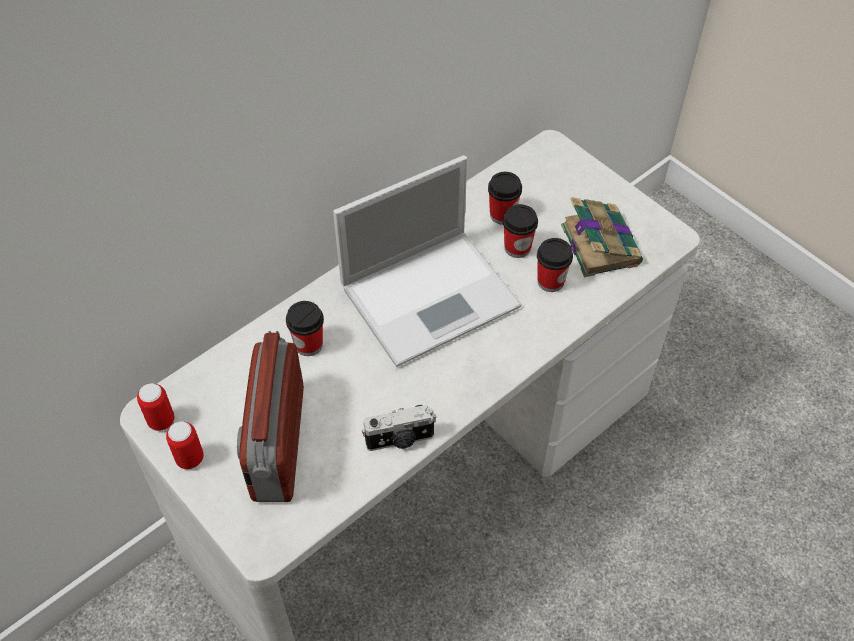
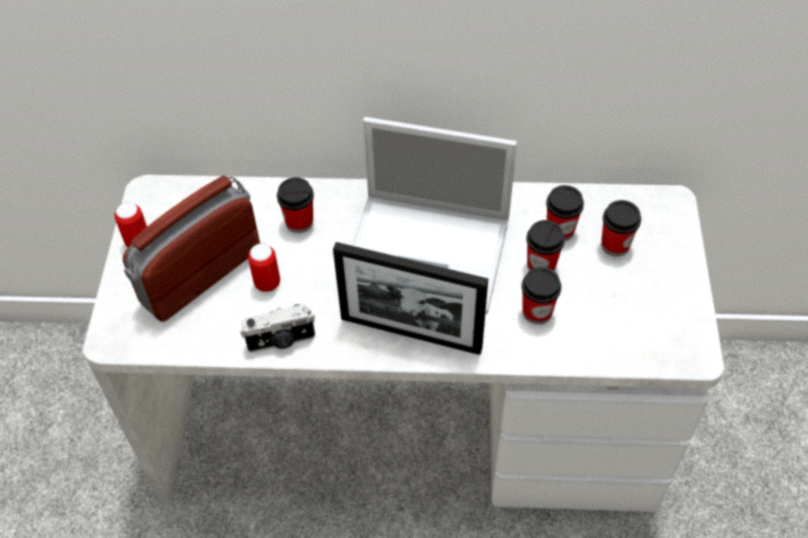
camera: 45 degrees right, 0 degrees up
can [137,383,174,431] -> can moved to [248,243,280,292]
camera [362,404,437,451] -> camera turned 45 degrees counterclockwise [240,304,315,352]
book [561,197,643,277] -> none
none -> picture frame [333,242,488,355]
none -> cup [601,200,641,257]

